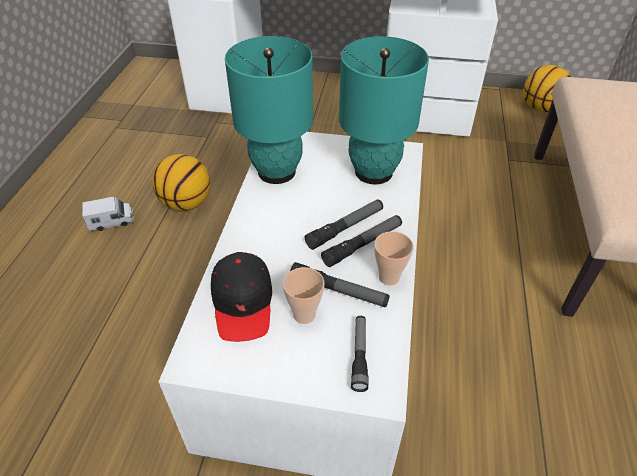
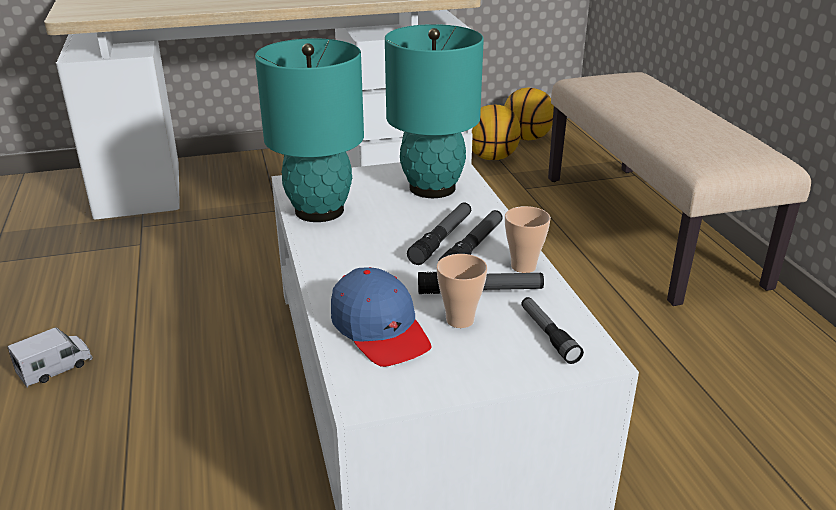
camera: 25 degrees left, 15 degrees down
basketball [152,154,210,211] -> basketball moved to [472,105,521,160]
black cap [211,252,272,342] -> blue cap [331,267,431,367]

